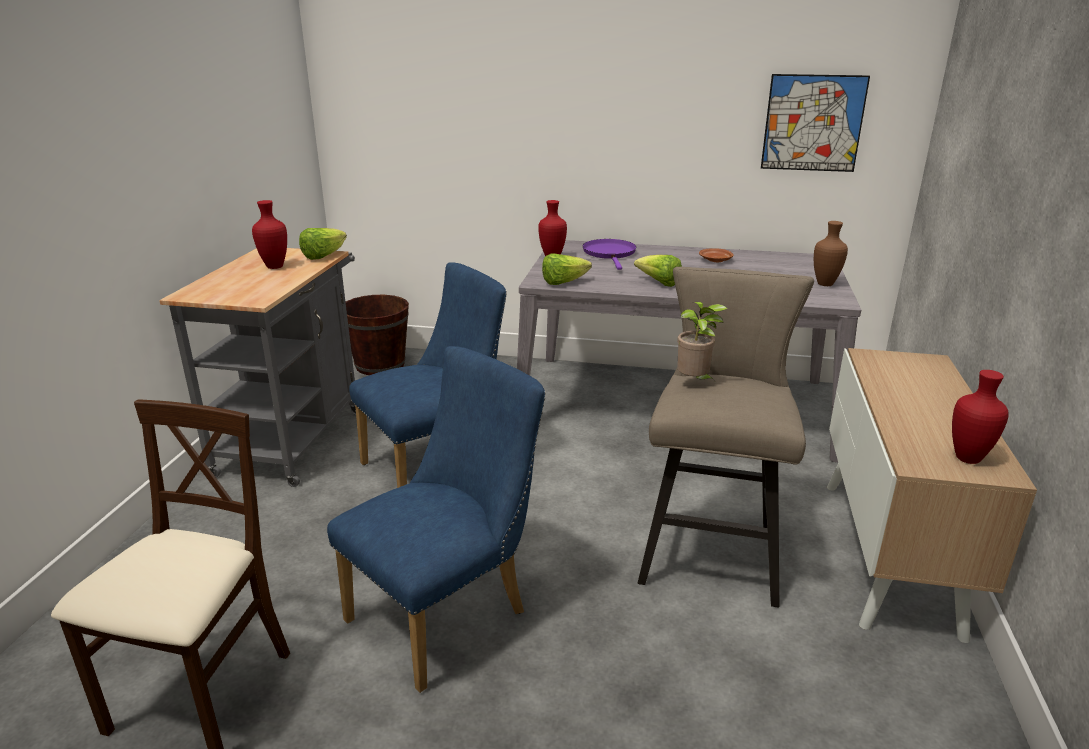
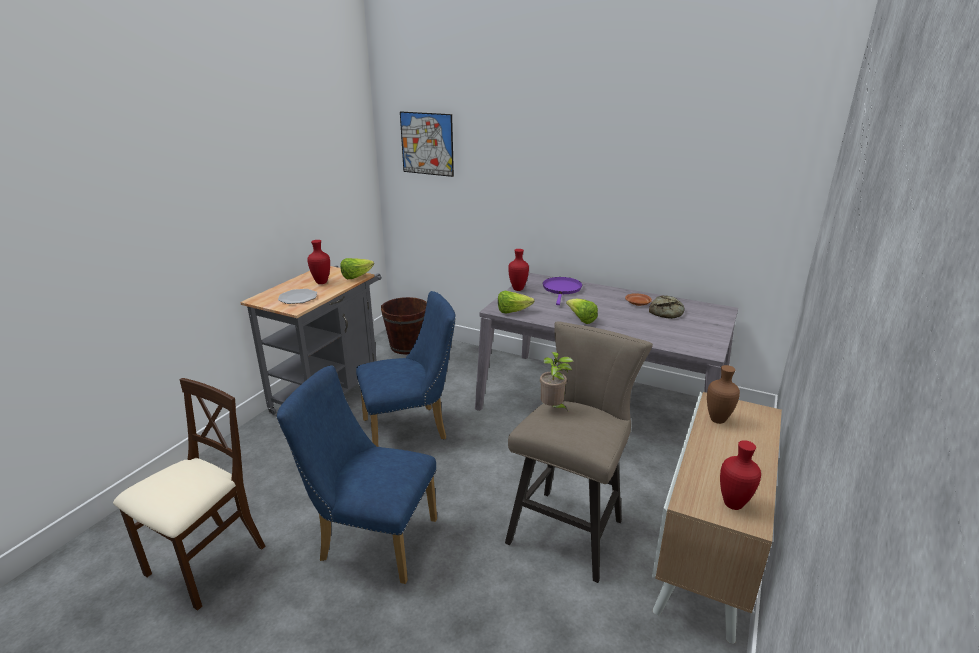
camera: 15 degrees right, 0 degrees up
blue chair [327,346,546,693] -> blue chair turned 135 degrees counterclockwise [276,365,437,584]
picture [761,74,870,172] -> picture moved to [400,111,454,177]
brown vase [814,221,848,286] -> brown vase moved to [707,365,740,424]
none -> plate [278,289,317,304]
none -> bread [649,295,684,319]

